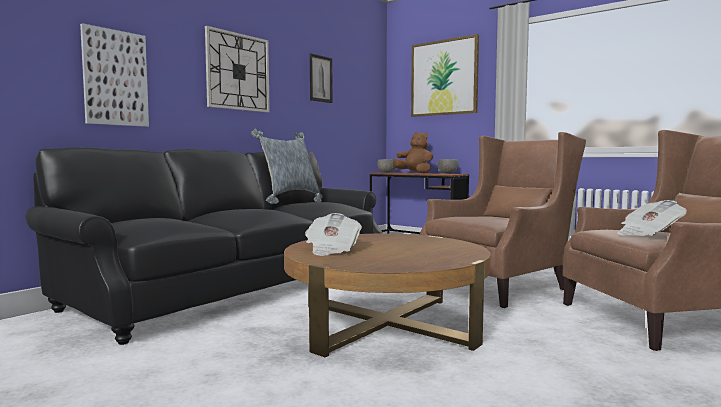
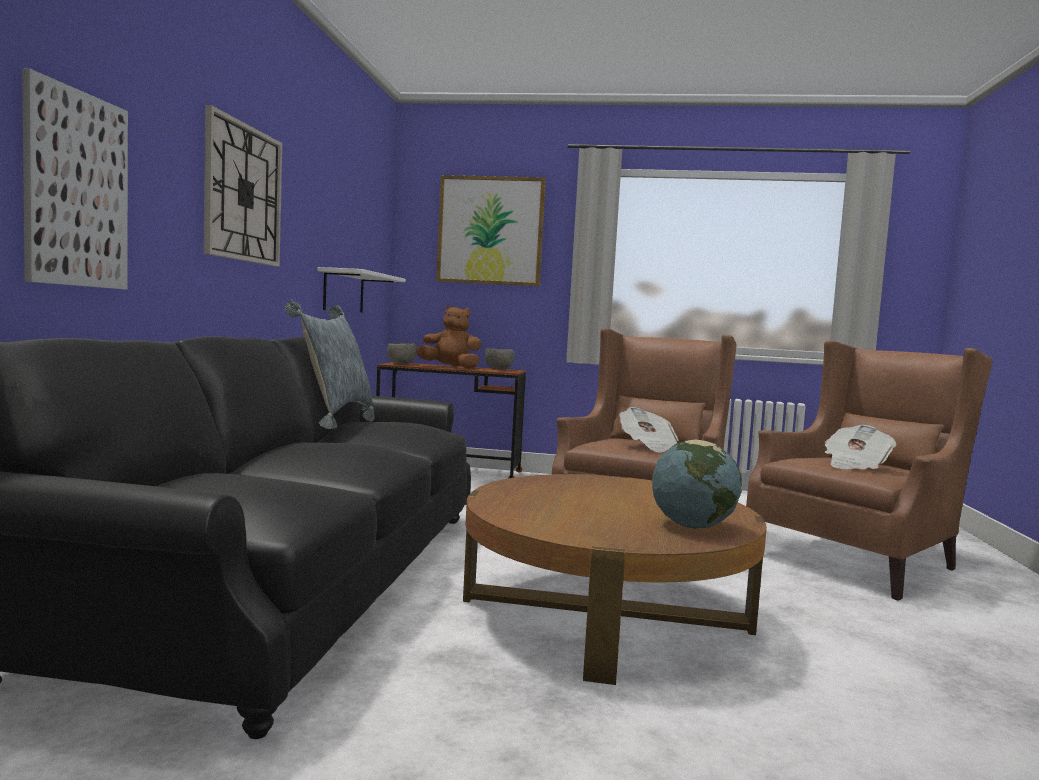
camera: 30 degrees left, 0 degrees up
newspaper [305,213,362,256] -> newspaper moved to [619,407,678,453]
picture [310,53,333,103] -> none
none -> white shelf [317,267,406,312]
none -> globe [652,439,742,529]

